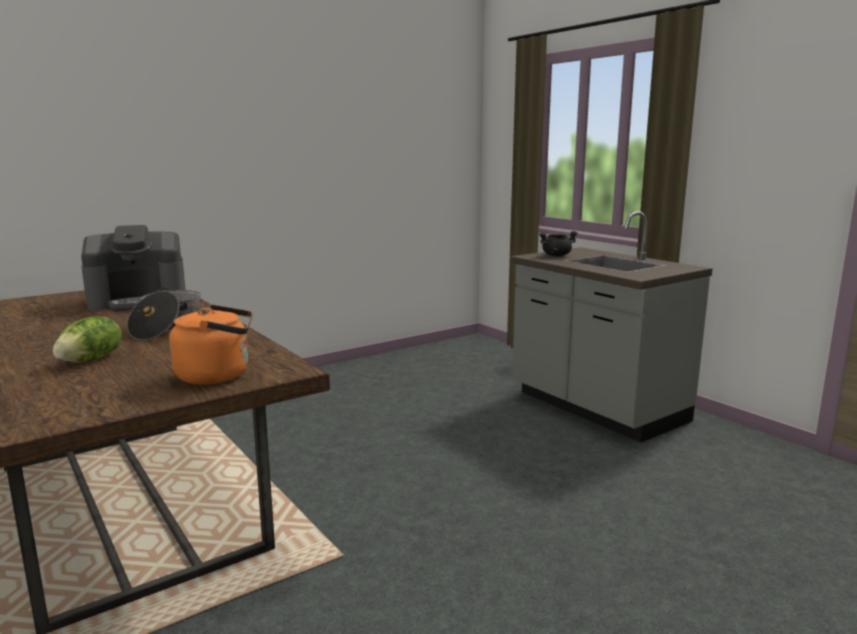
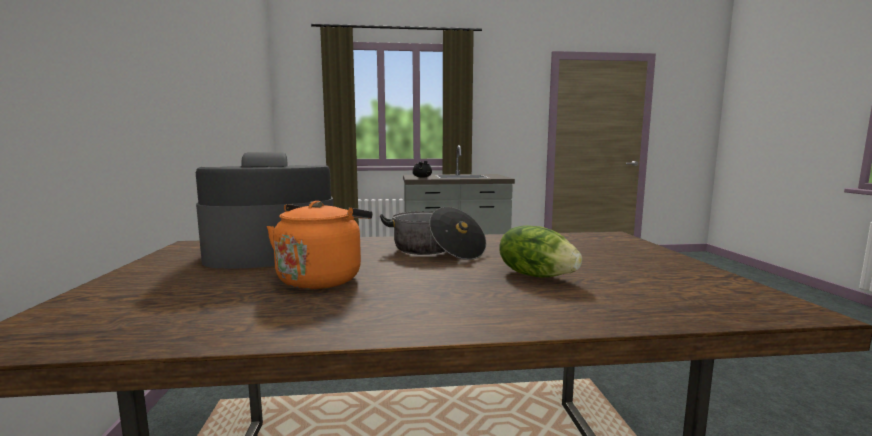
camera: 60 degrees left, 5 degrees down
coffee machine [81,225,185,310] -> coffee machine turned 120 degrees counterclockwise [196,152,333,268]
orange kettle [169,305,252,385] -> orange kettle moved to [267,201,372,289]

